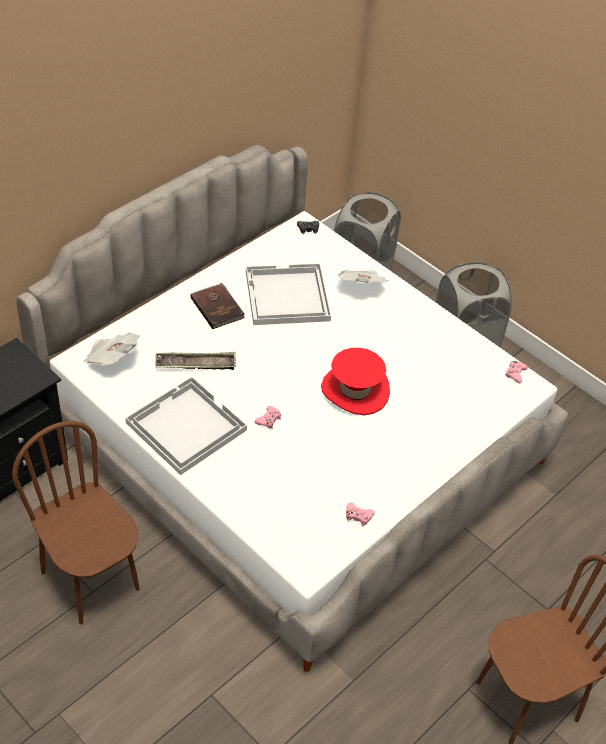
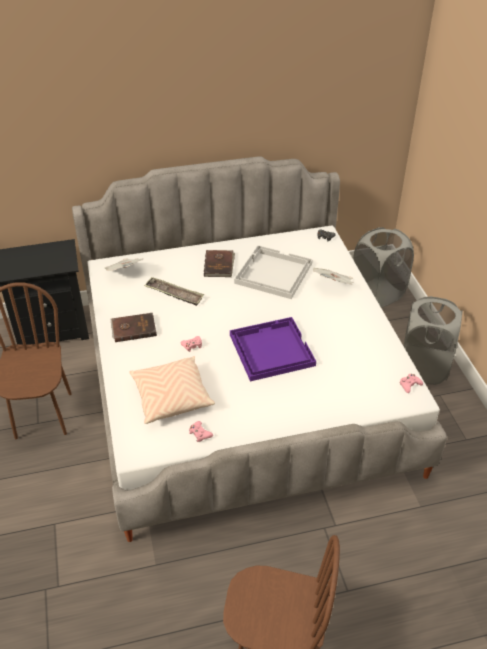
camera: 35 degrees right, 5 degrees down
white tray [125,377,247,475] -> brown book [111,313,157,342]
red hat [321,348,390,415] -> purple tray [230,317,316,381]
none -> beige pillow [129,356,215,424]

